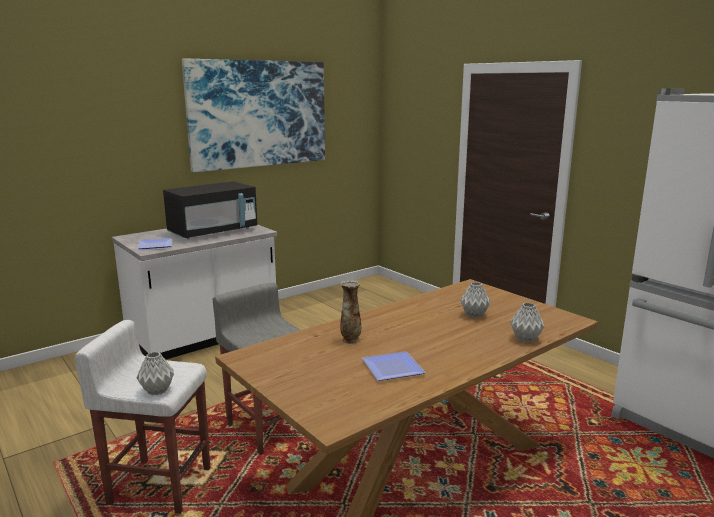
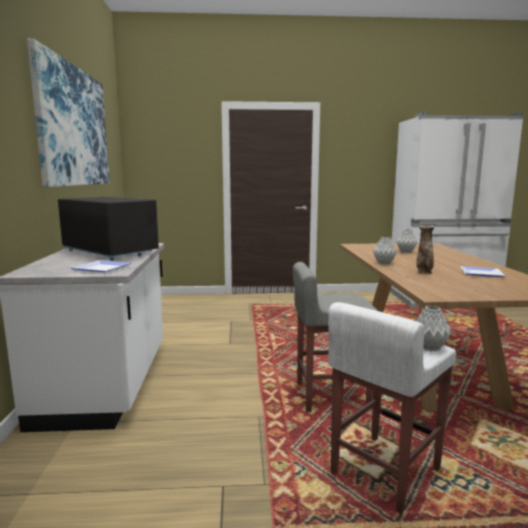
camera: 55 degrees left, 5 degrees down
black microwave [163,181,257,239] -> black microwave turned 45 degrees counterclockwise [58,197,159,261]
grey vase [510,303,544,343] -> grey vase moved to [373,237,397,264]

